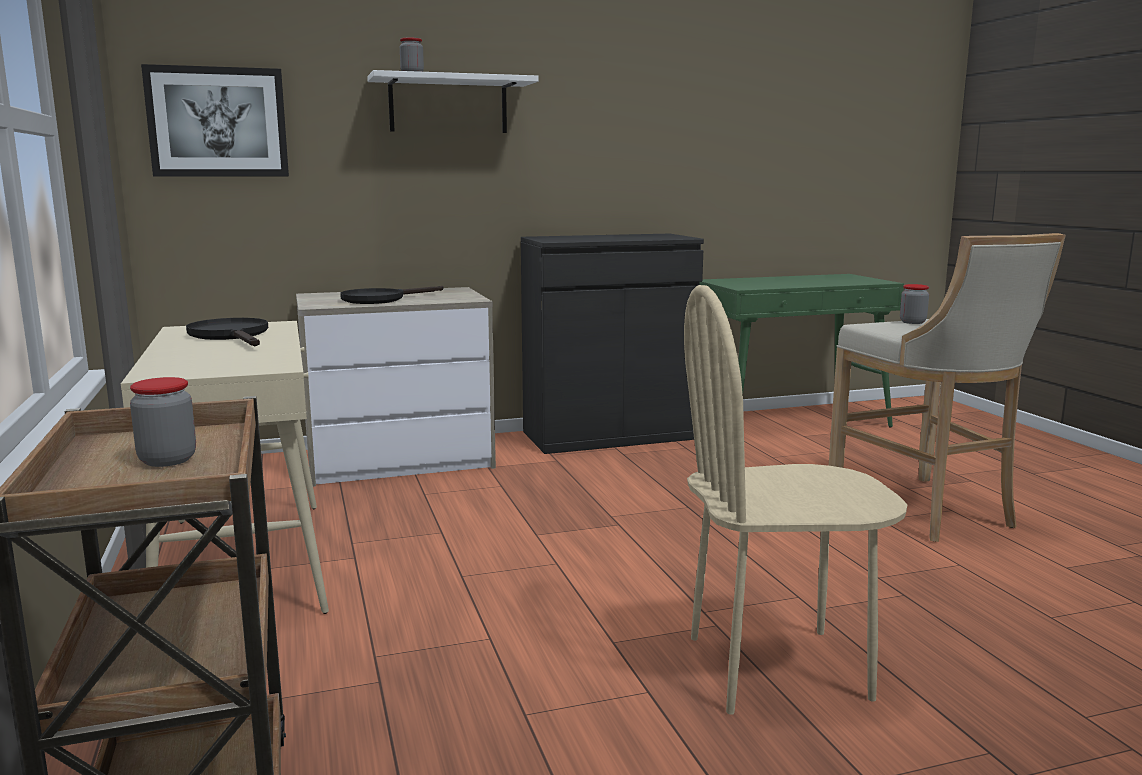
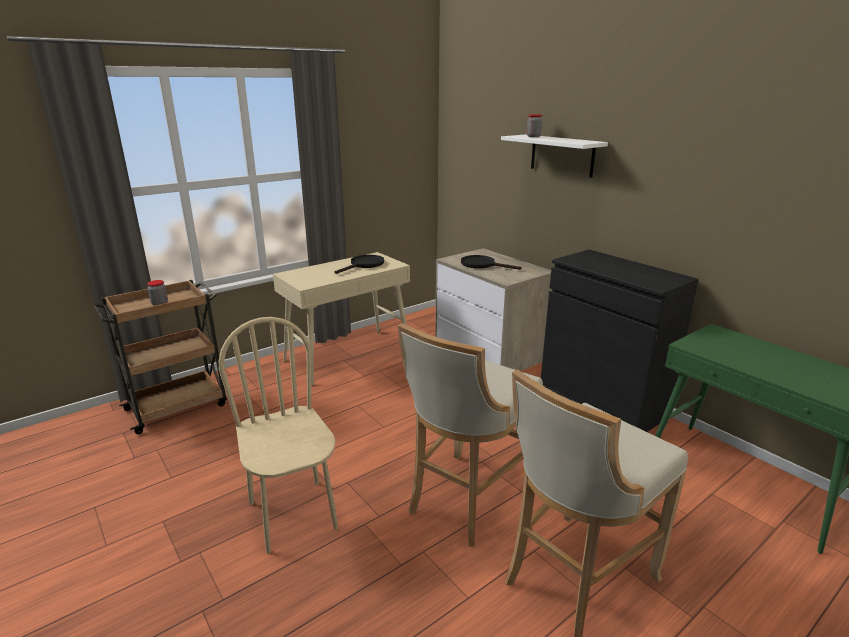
camera: 70 degrees right, 10 degrees up
picture [141,64,289,177] -> none
jar [900,284,929,324] -> none
none -> beige stool [397,323,543,547]

